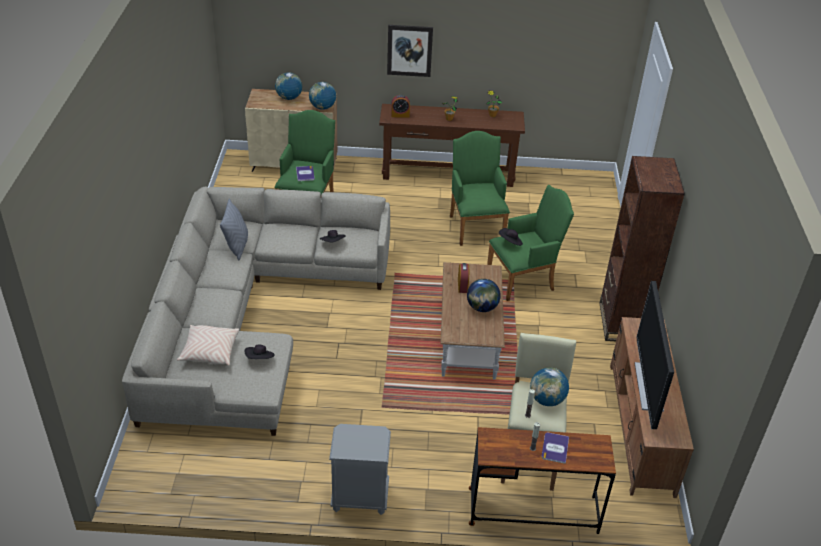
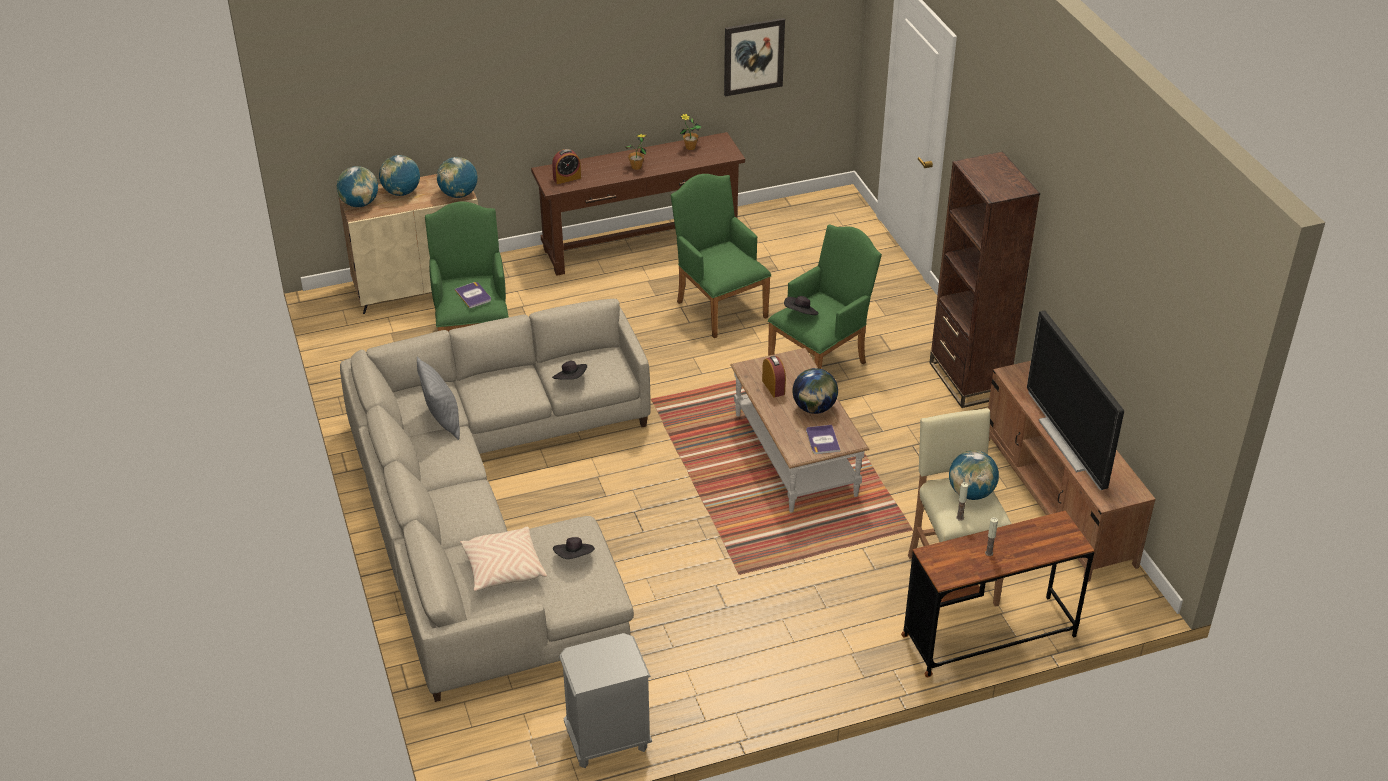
camera: 20 degrees left, 0 degrees up
grey nightstand [329,424,391,515] -> grey nightstand moved to [559,633,652,768]
picture [387,25,433,77] -> picture moved to [724,18,785,96]
book [541,432,569,464] -> book moved to [806,425,840,454]
none -> globe [337,166,378,207]

